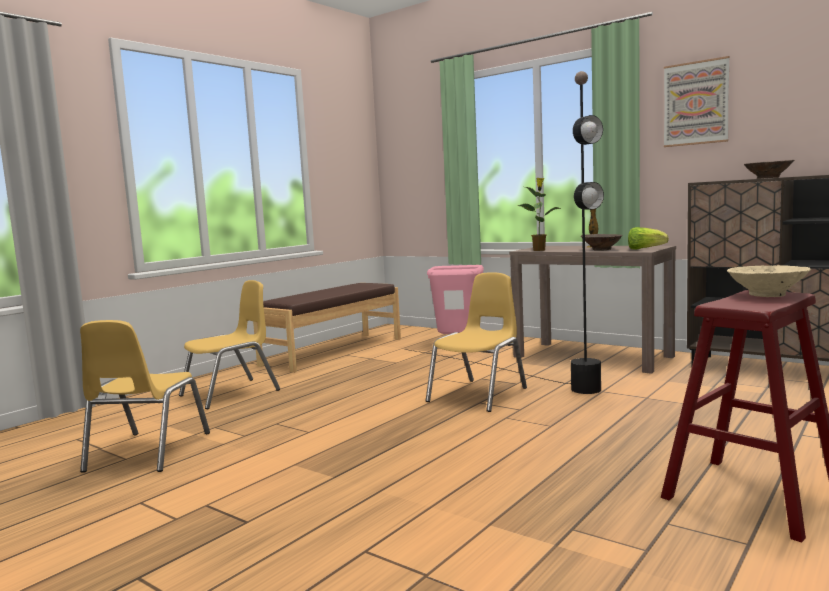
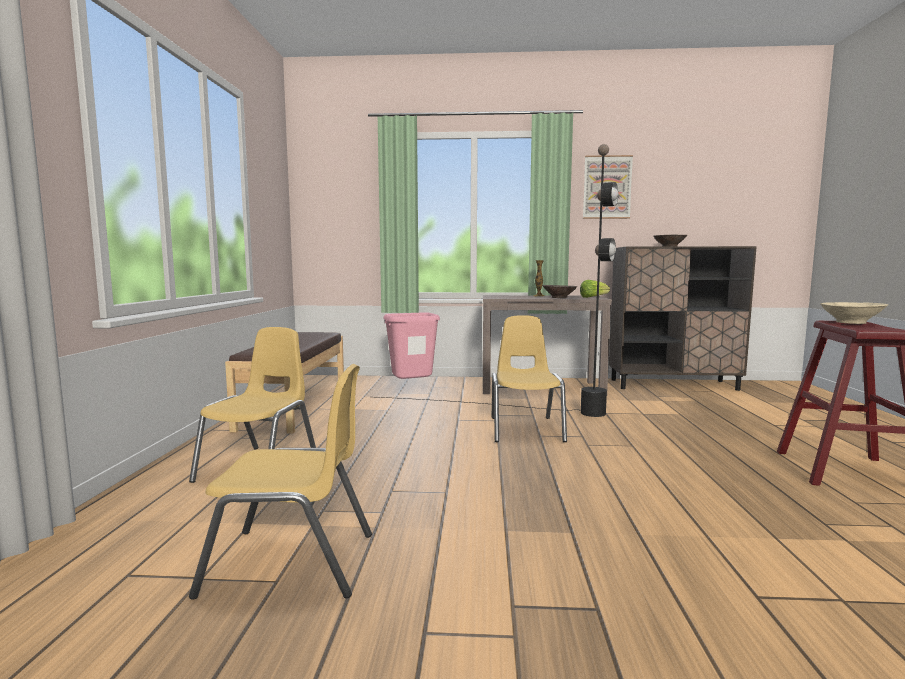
camera: 35 degrees left, 0 degrees up
yellow chair [80,320,210,473] -> yellow chair turned 60 degrees counterclockwise [189,364,372,599]
potted plant [518,178,561,251] -> none

